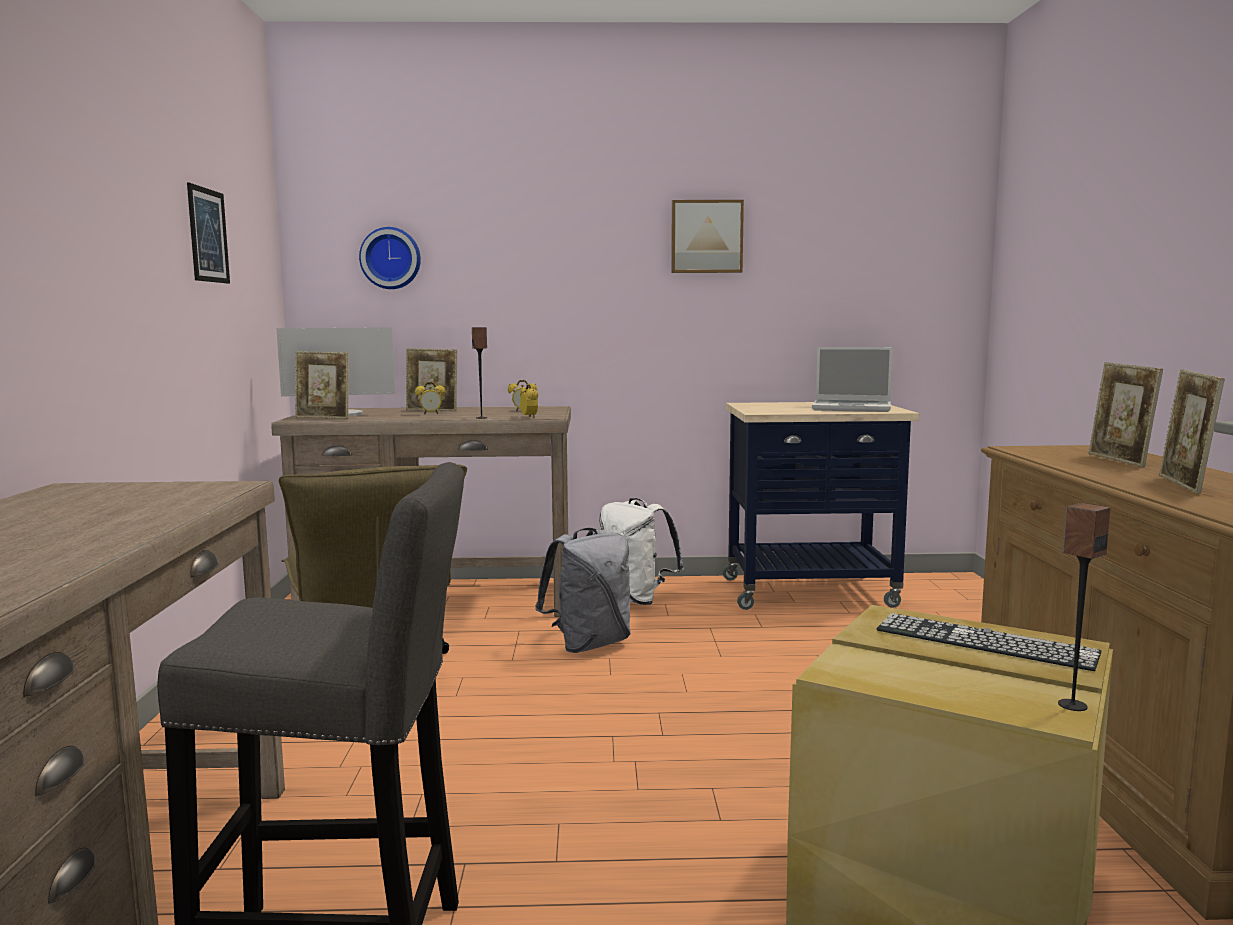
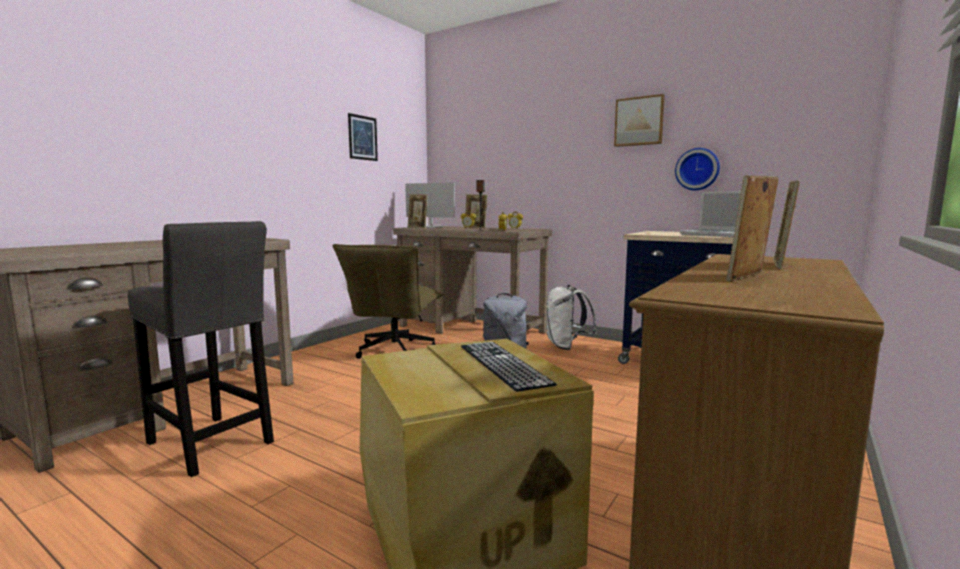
camera: 35 degrees right, 0 degrees up
wall clock [359,227,421,289] -> wall clock moved to [675,148,720,190]
speaker [1058,503,1110,711] -> none

